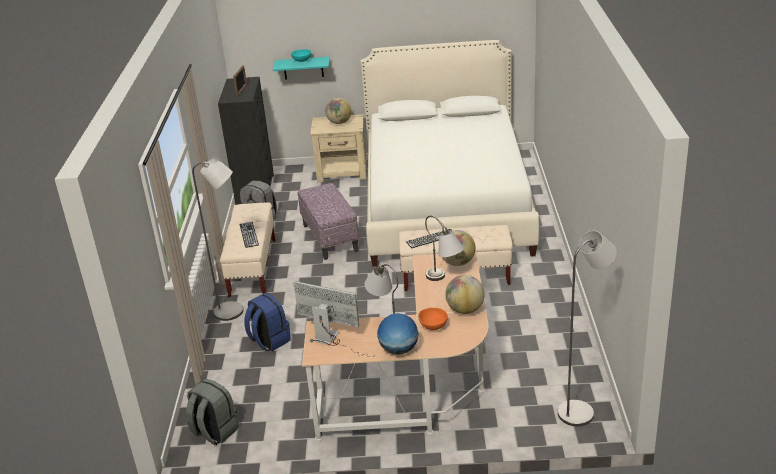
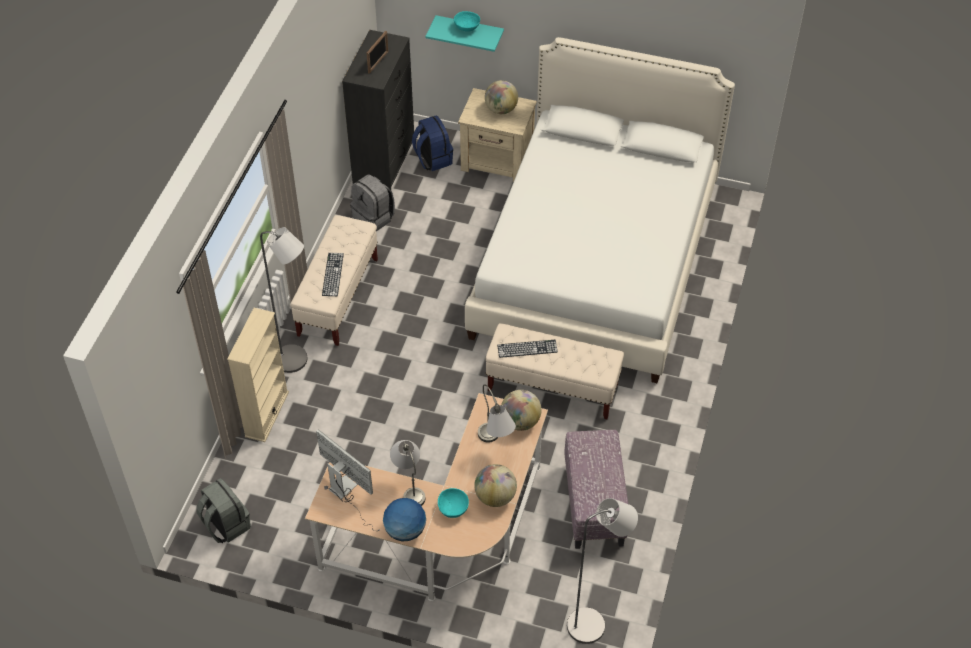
camera: 15 degrees right, 20 degrees up
blue backpack [244,293,291,352] -> blue backpack moved to [412,115,453,171]
ottoman [298,183,359,260] -> ottoman moved to [564,430,628,549]
orange bowl [418,308,448,330] -> turquoise bowl [438,488,469,518]
none -> beige bookcase [227,308,289,442]

